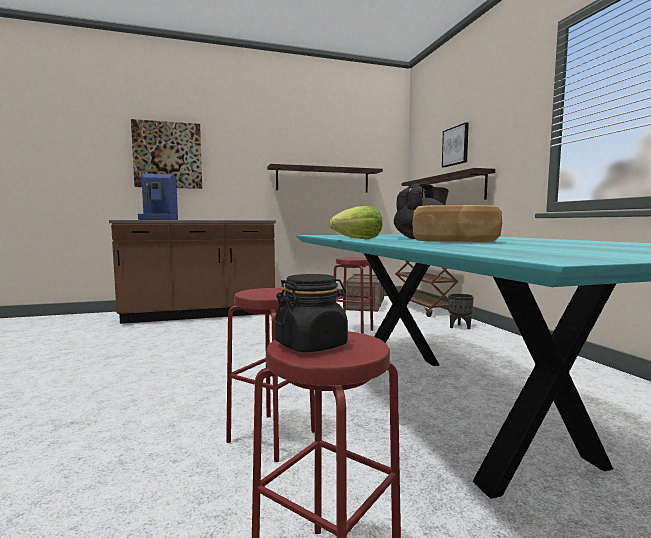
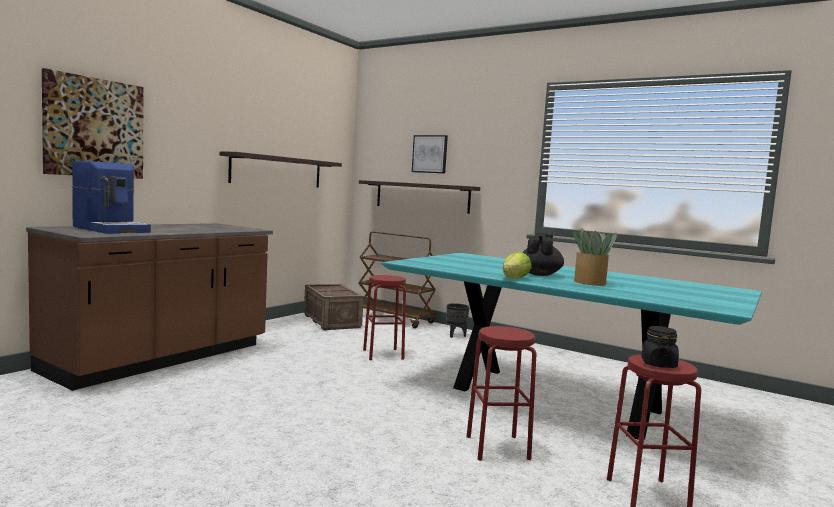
camera: 40 degrees left, 0 degrees up
bread [412,205,502,242] -> potted plant [573,228,617,286]

